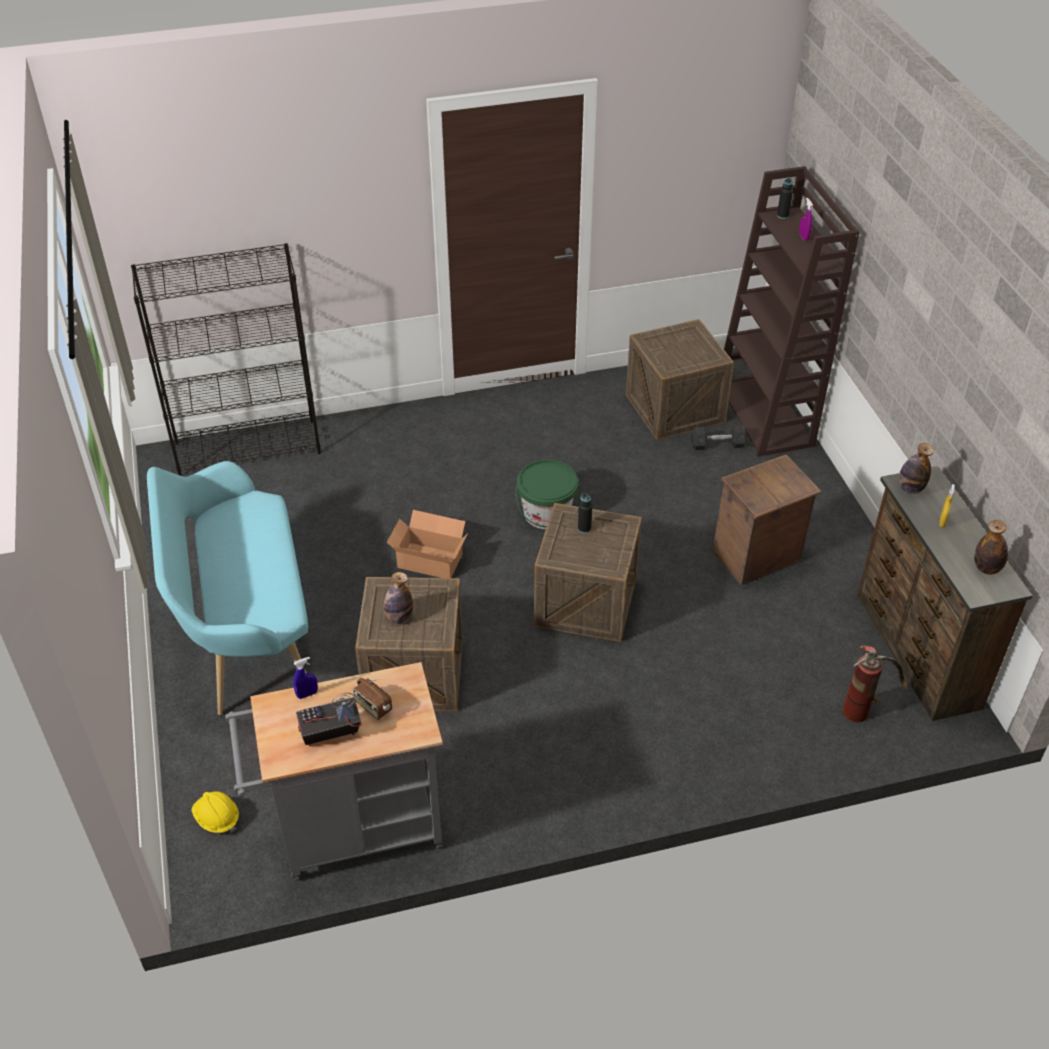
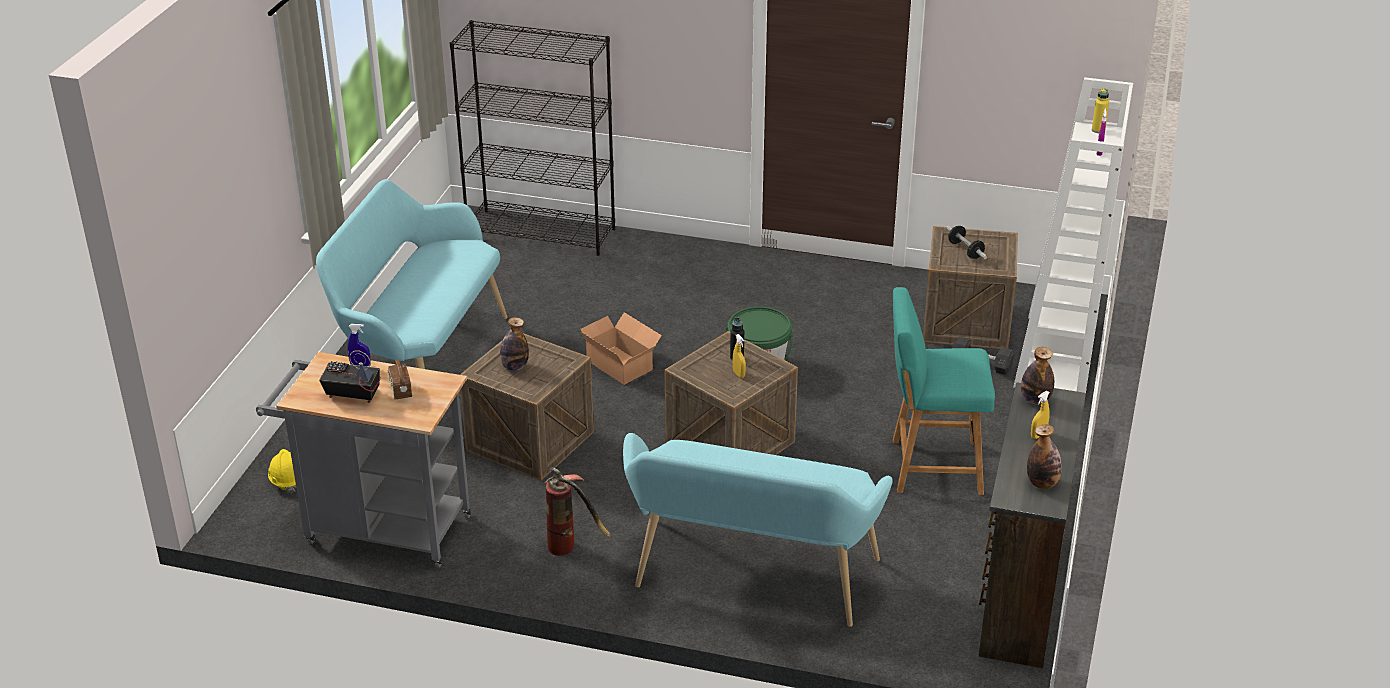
camera: 30 degrees right, 10 degrees down
crate [713,454,821,585] -> turquoise chair [893,287,995,495]
brown bookcase [724,166,859,457] -> white bookcase [1013,77,1133,393]
black bottle [777,178,793,219] -> yellow bottle [1092,88,1109,133]
fire extinguisher [843,645,908,722] -> fire extinguisher moved to [545,467,610,556]
none -> turquoise bench [623,433,893,627]
none -> yellow spray bottle [733,334,746,378]
none -> dumbbell [946,226,987,259]

